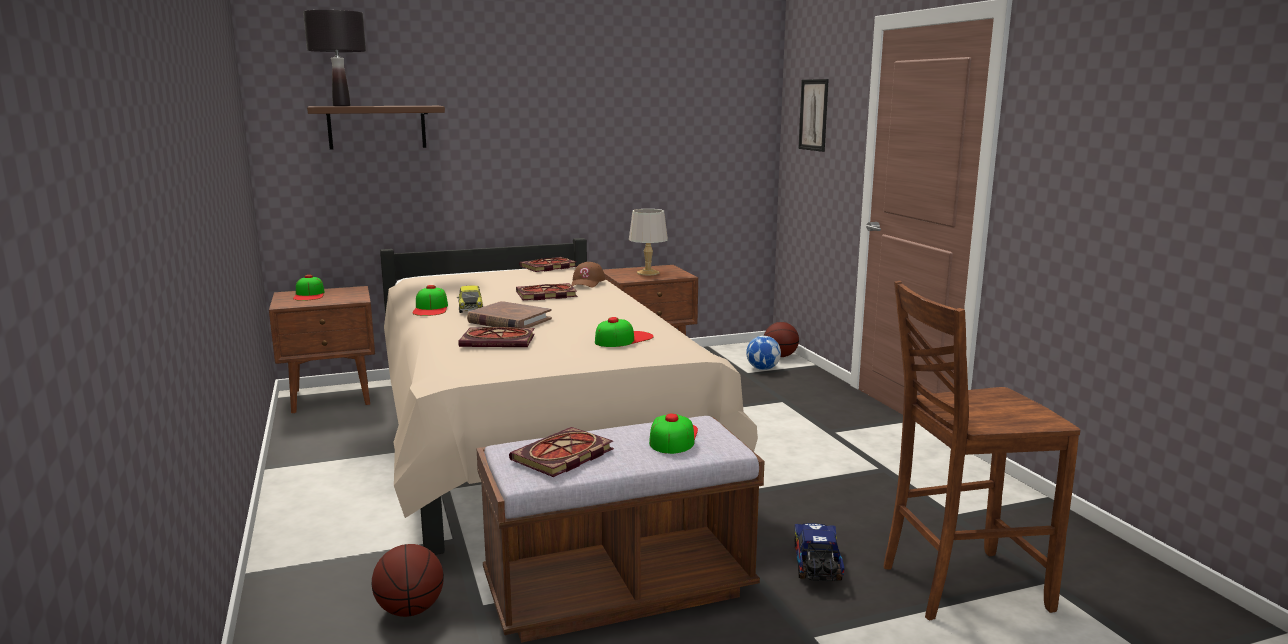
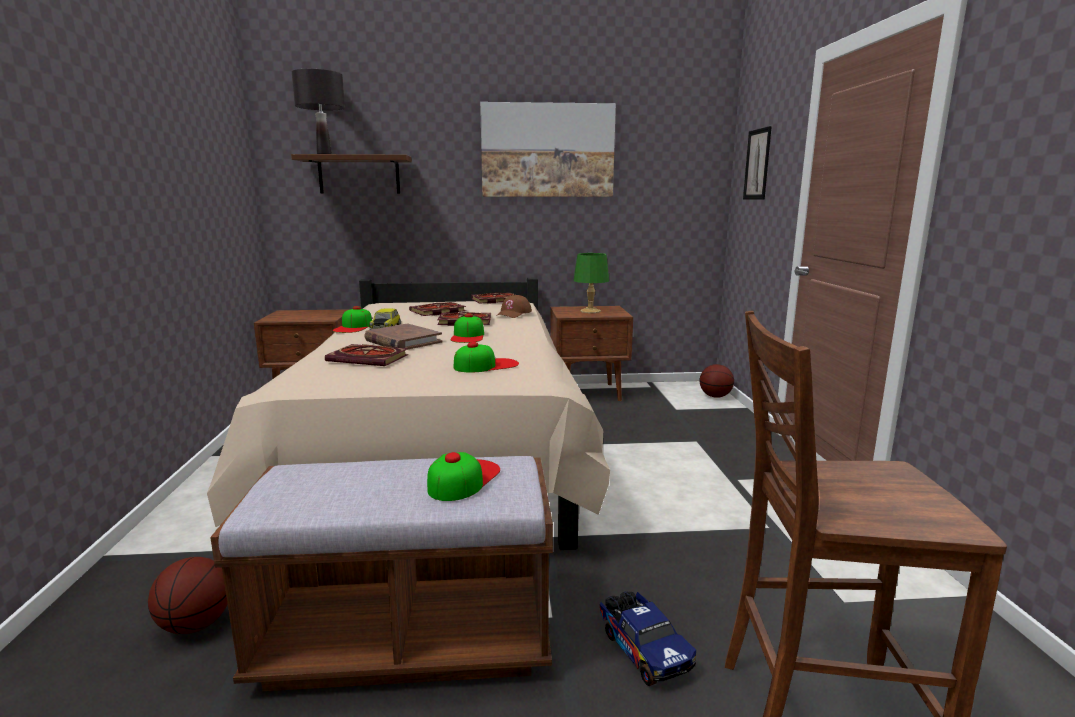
camera: 15 degrees right, 0 degrees up
cap [293,275,325,301] -> cap moved to [451,314,484,343]
book [509,427,614,477] -> book moved to [409,302,466,316]
grey table lamp [629,209,668,276] -> green table lamp [574,253,609,313]
football [746,336,781,370] -> none
toy truck [795,523,845,581] -> toy truck turned 135 degrees clockwise [600,591,696,686]
none -> picture [480,102,616,197]

